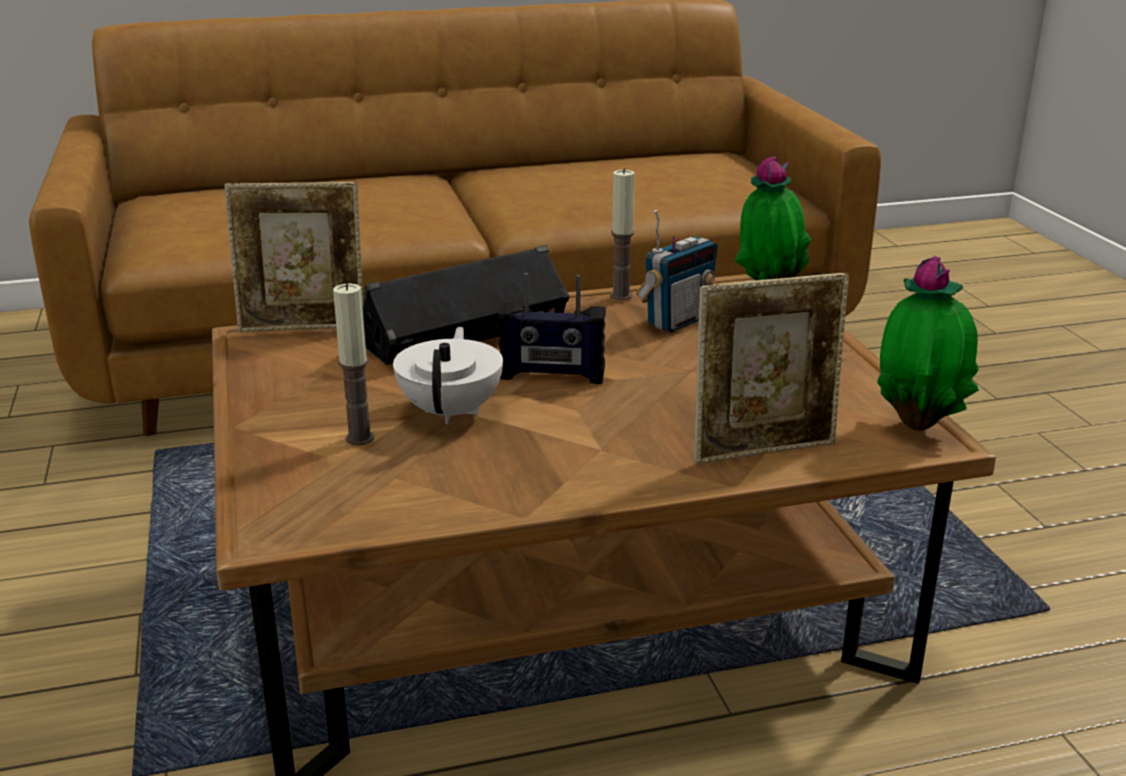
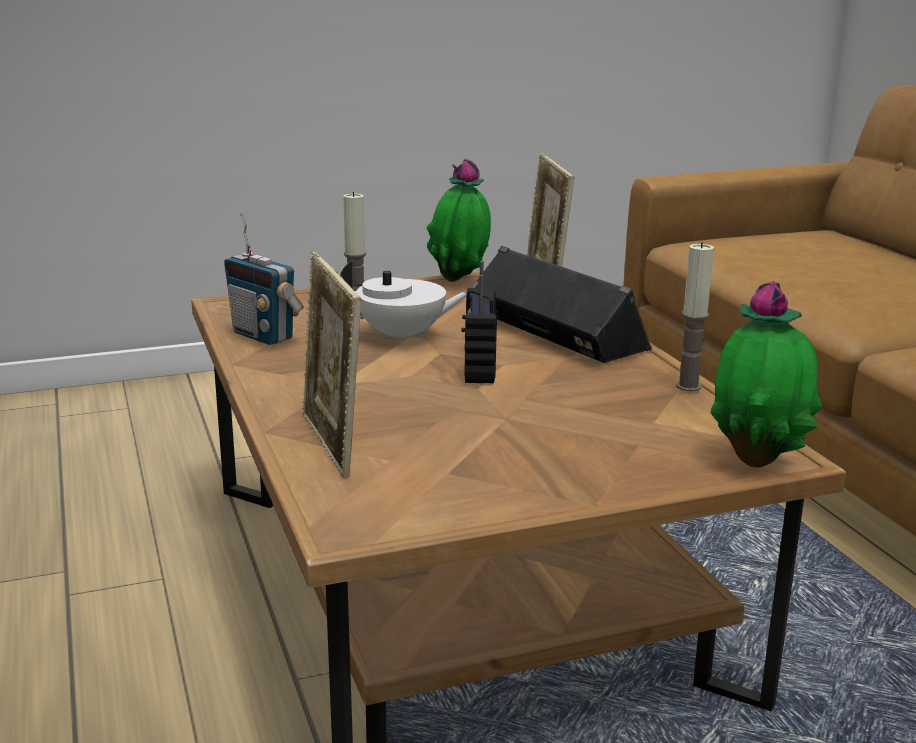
camera: 85 degrees right, 5 degrees down
radio [636,209,718,333] -> radio moved to [224,213,304,345]
potted plant [877,256,979,431] -> potted plant moved to [426,159,491,282]

